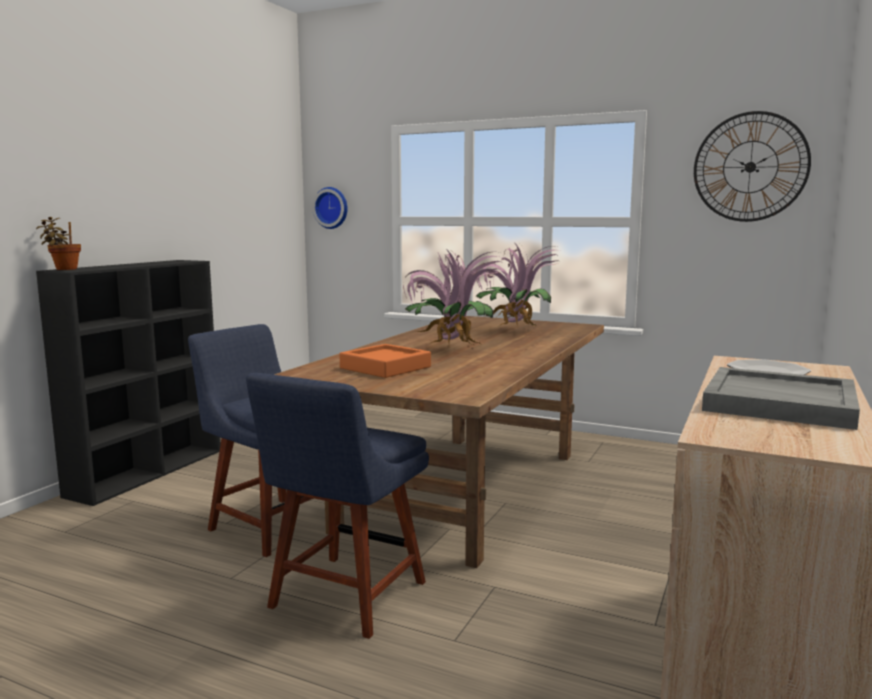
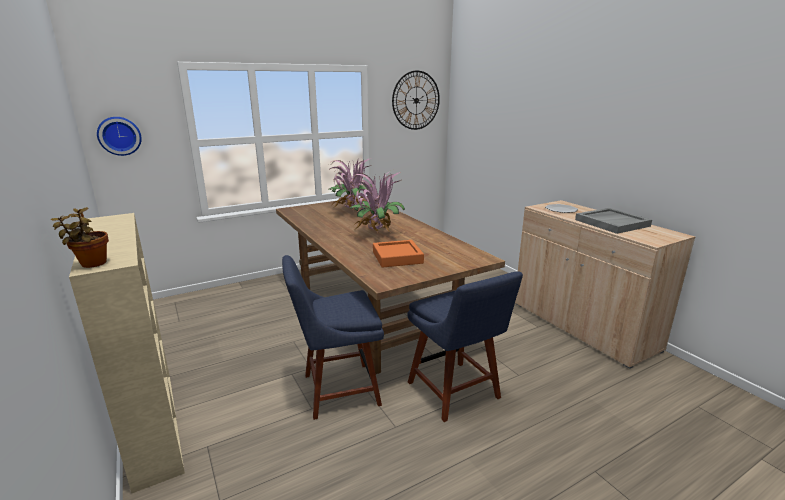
camera: 55 degrees left, 10 degrees up
black bookcase [36,260,221,506] -> beige bookcase [69,213,185,493]

